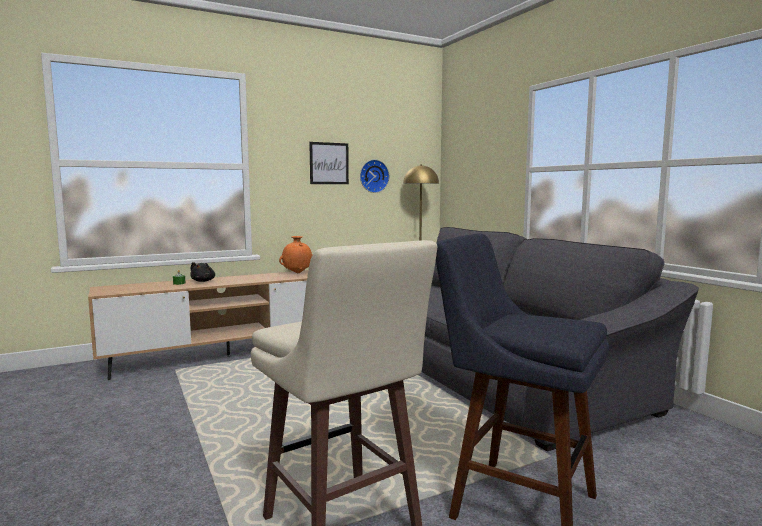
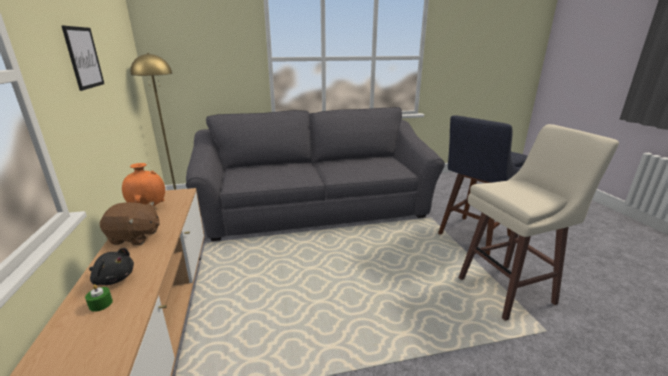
camera: 75 degrees left, 15 degrees up
wall clock [360,160,389,193] -> none
none -> brown plush toy [100,202,160,245]

